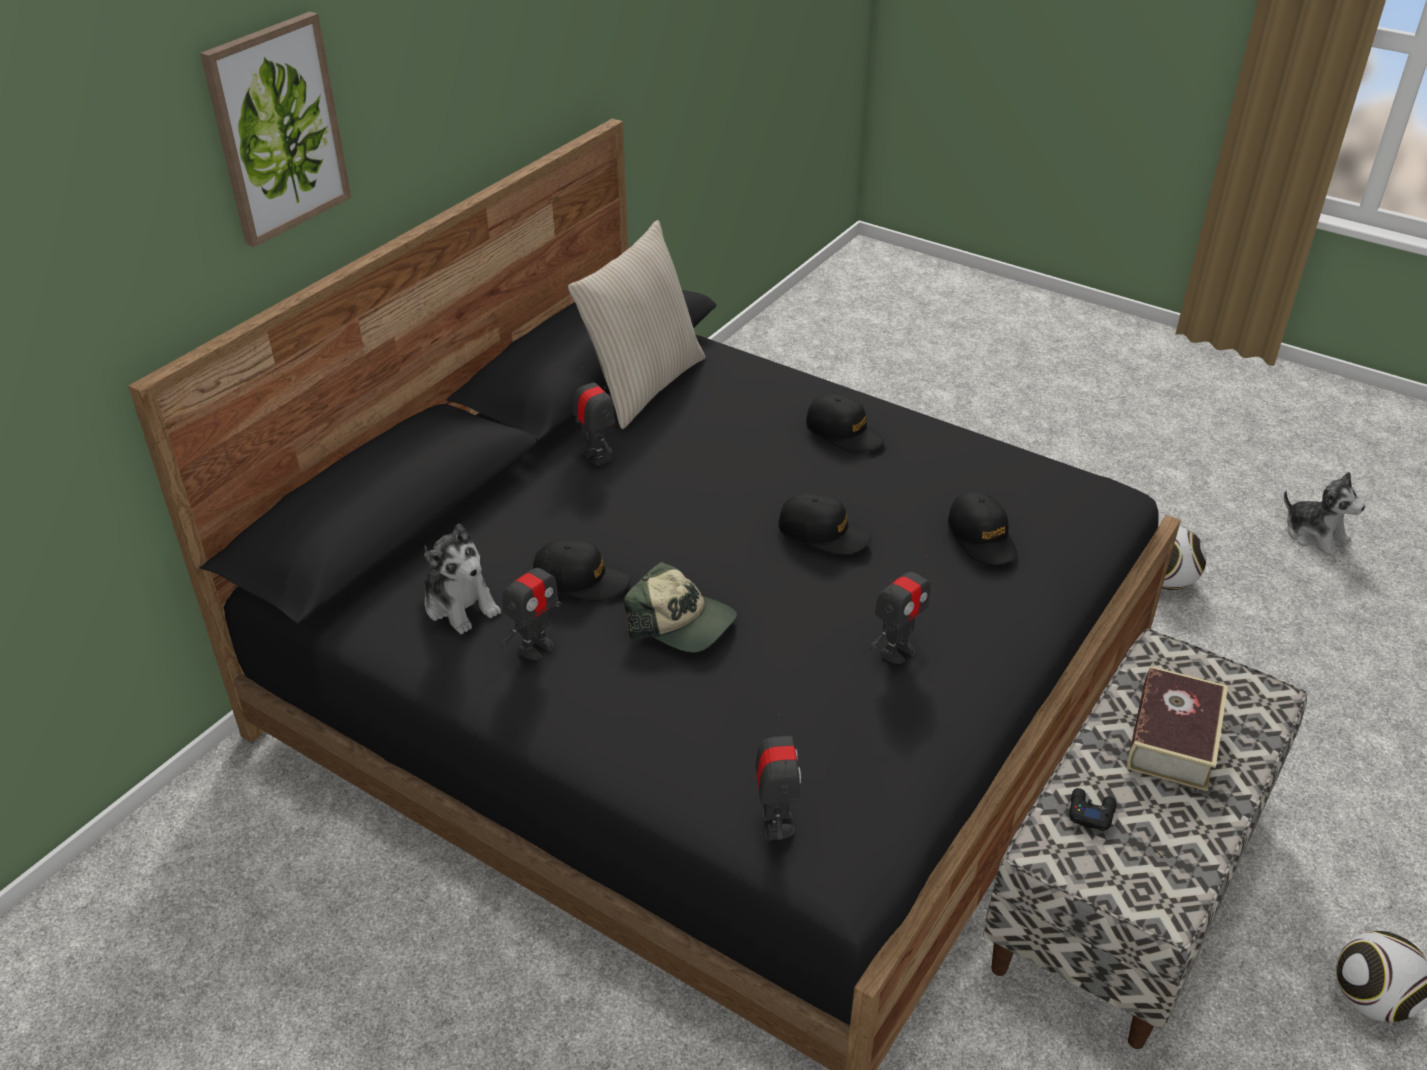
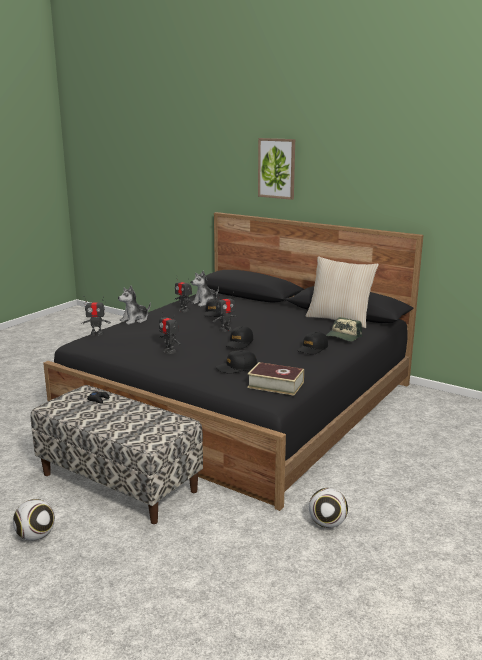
camera: 90 degrees right, 20 degrees down
toy robot [573,367,615,466] -> toy robot moved to [213,292,237,332]
cap [624,561,737,652] -> cap moved to [326,317,362,341]
book [1127,666,1228,791] -> book moved to [248,362,304,396]
plush toy [1284,472,1365,556] -> plush toy moved to [118,286,151,325]

